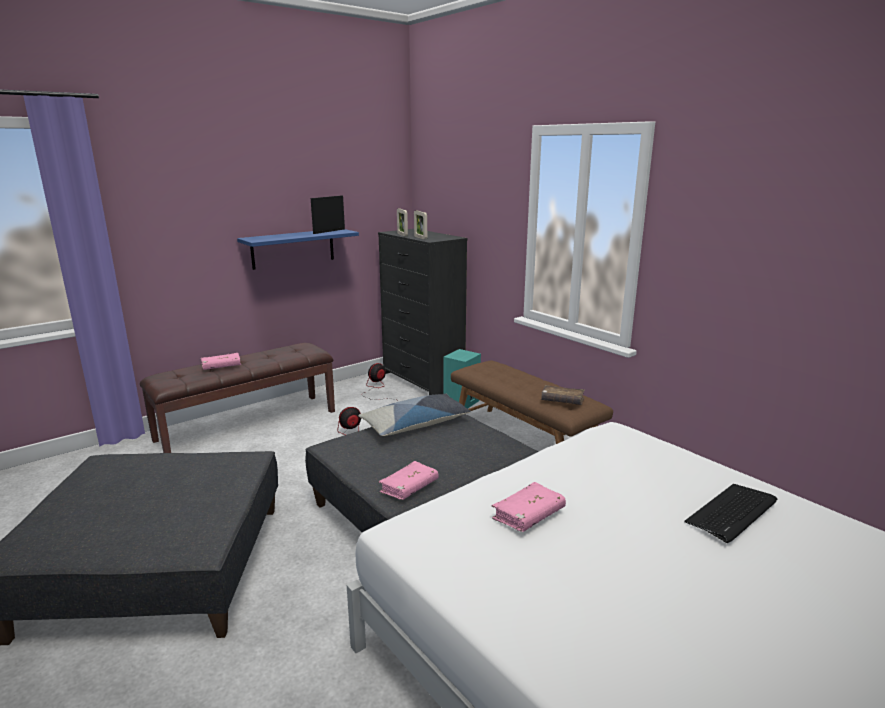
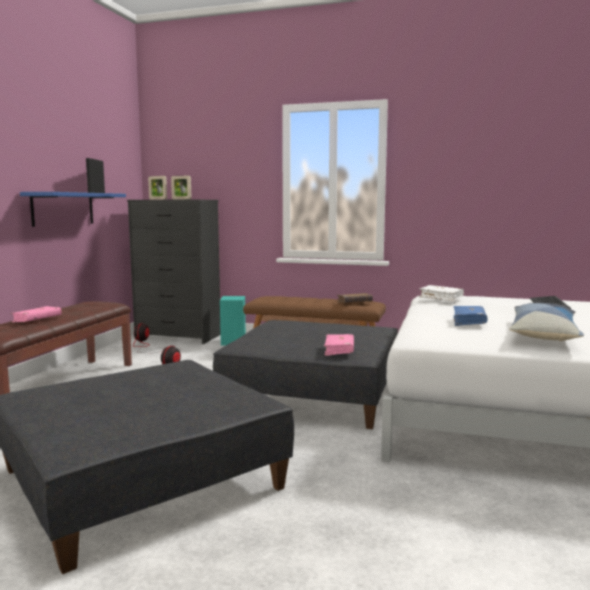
camera: 35 degrees left, 10 degrees down
pillow [359,394,471,436] -> pillow moved to [509,303,584,341]
pink book [492,482,566,532] -> blue book [453,306,487,326]
none -> white book [419,285,464,302]

